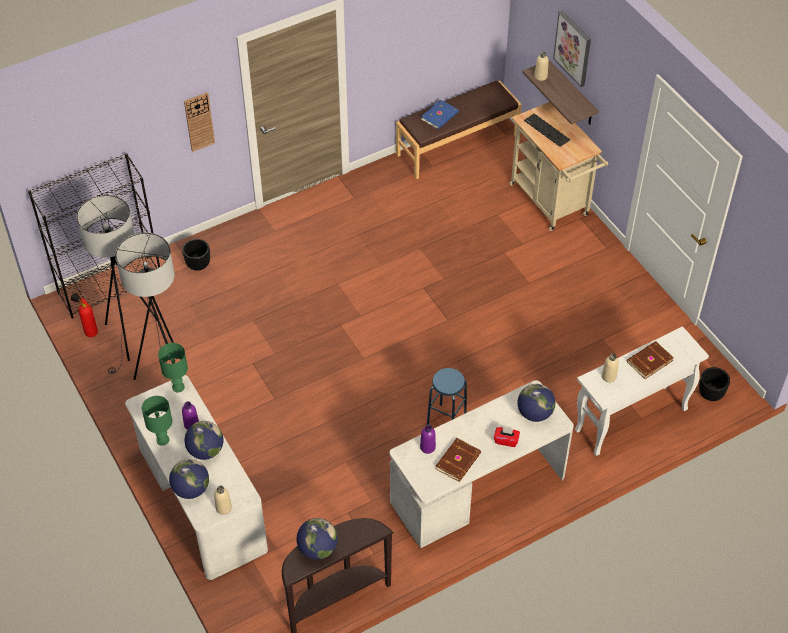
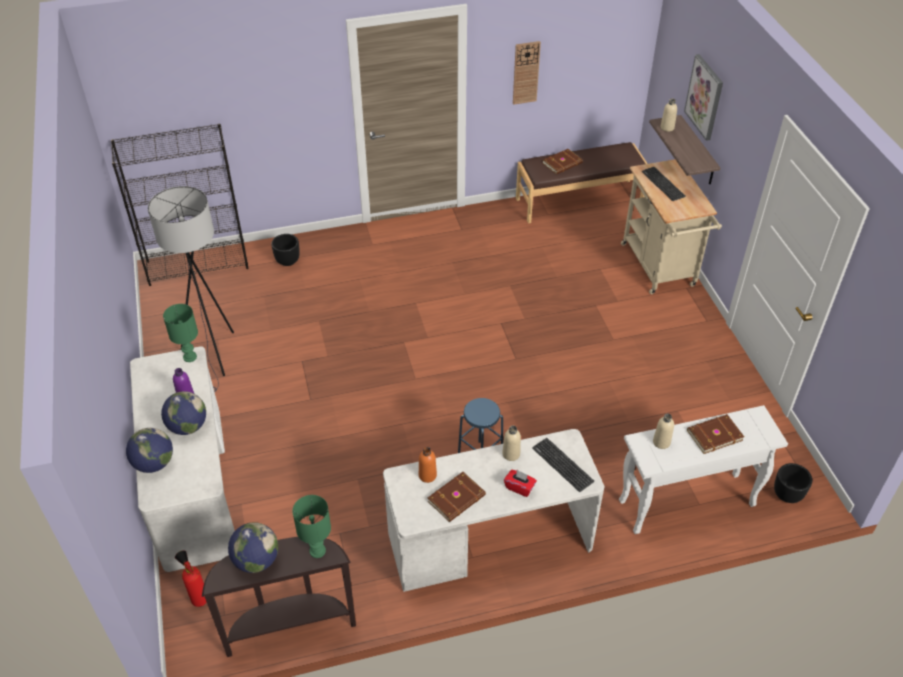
camera: 15 degrees right, 5 degrees down
fire extinguisher [70,293,98,337] -> fire extinguisher moved to [175,550,207,607]
grey floor lamp [76,195,157,374] -> none
green table lamp [142,396,172,446] -> green table lamp moved to [292,495,331,558]
wall clock [184,92,215,152] -> wall clock moved to [513,41,541,105]
beige bottle [214,485,232,515] -> beige bottle moved to [502,425,521,461]
purple bottle [420,424,436,454] -> orange bottle [419,447,437,483]
blue book [421,100,459,129] -> brown book [543,149,583,174]
globe [517,384,556,422] -> keyboard [532,438,594,492]

